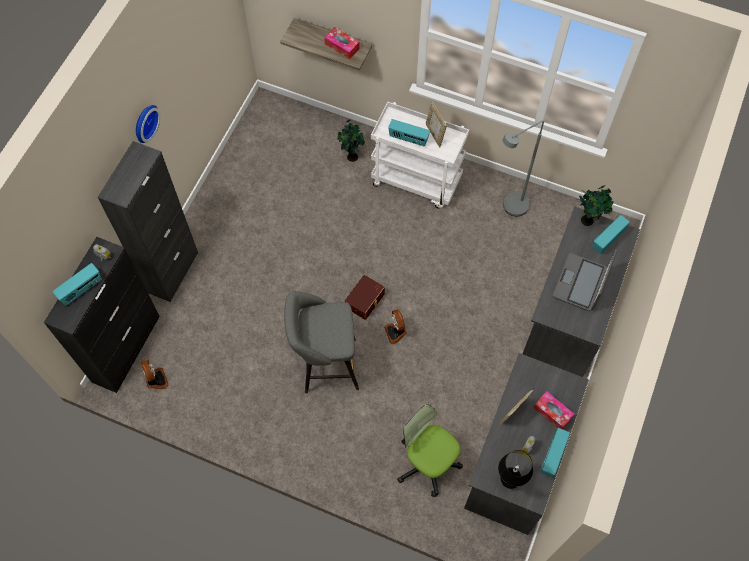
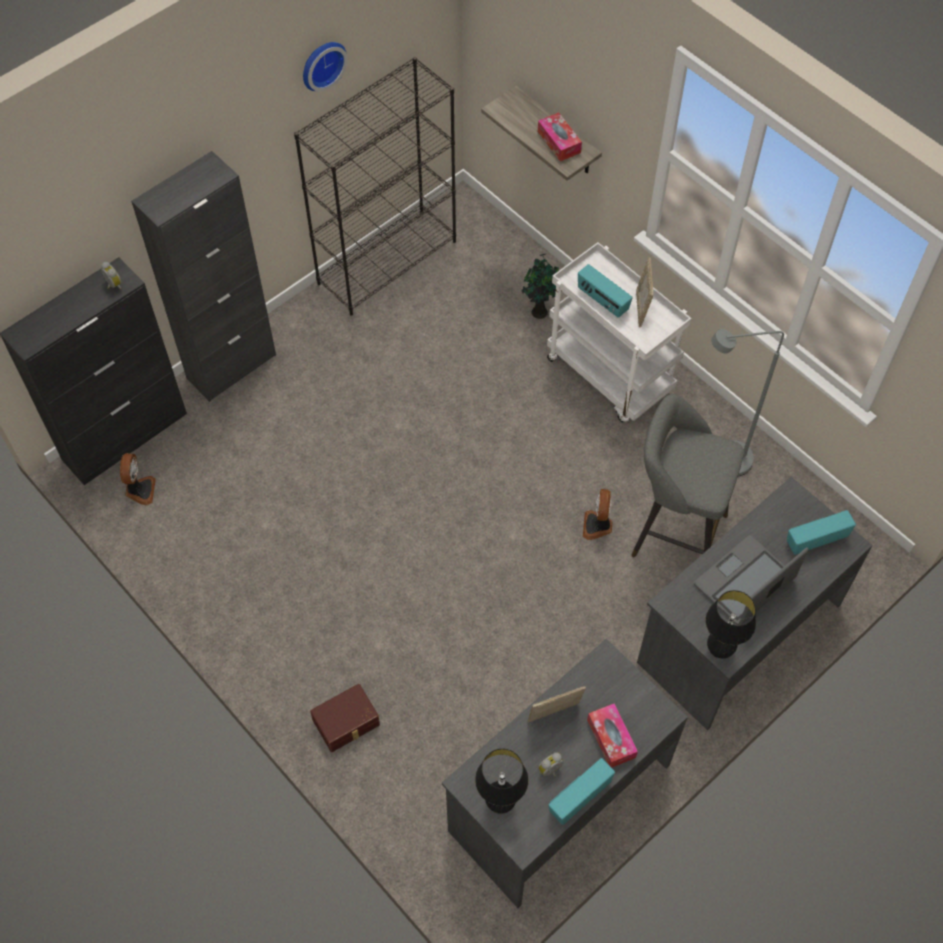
camera: 25 degrees right, 5 degrees down
radio [52,263,102,306] -> none
wall clock [136,105,160,143] -> wall clock moved to [303,42,348,92]
grey stool [284,291,359,393] -> grey stool moved to [631,394,744,557]
brown storage box [345,275,385,320] -> brown storage box moved to [310,684,380,752]
fan [384,309,407,344] -> fan moved to [583,489,612,540]
office chair [397,404,463,497] -> none
potted plant [579,185,614,226] -> none
none -> black bookcase [294,57,456,316]
none -> black table lamp [706,590,756,659]

